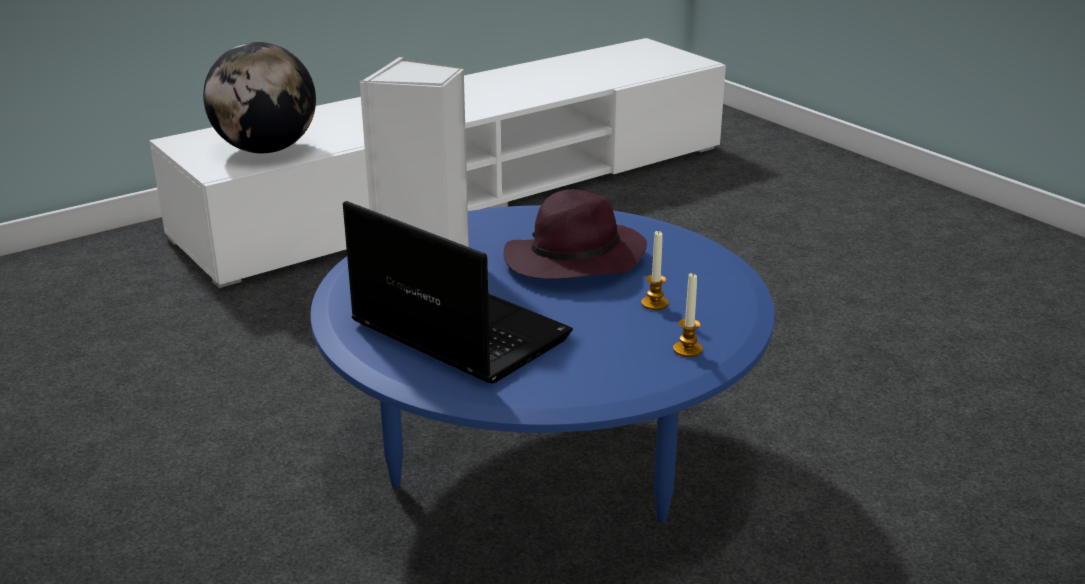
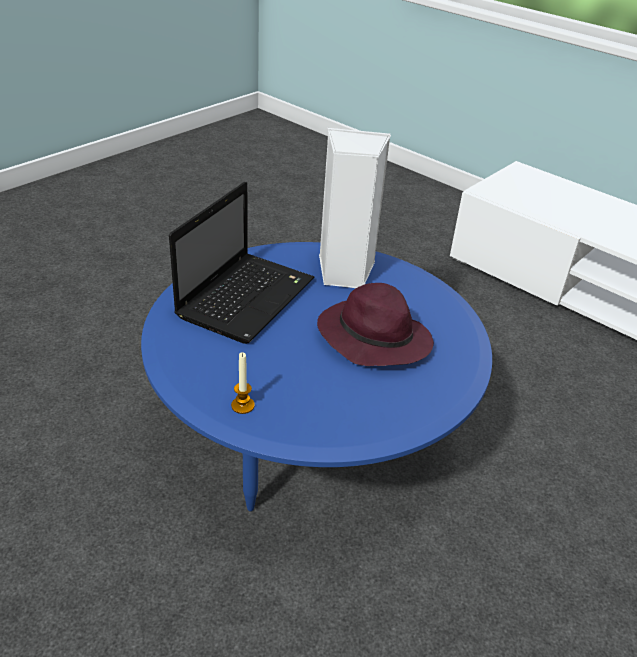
camera: 75 degrees right, 10 degrees up
globe [203,42,316,153] -> none
candle [641,231,669,310] -> none

